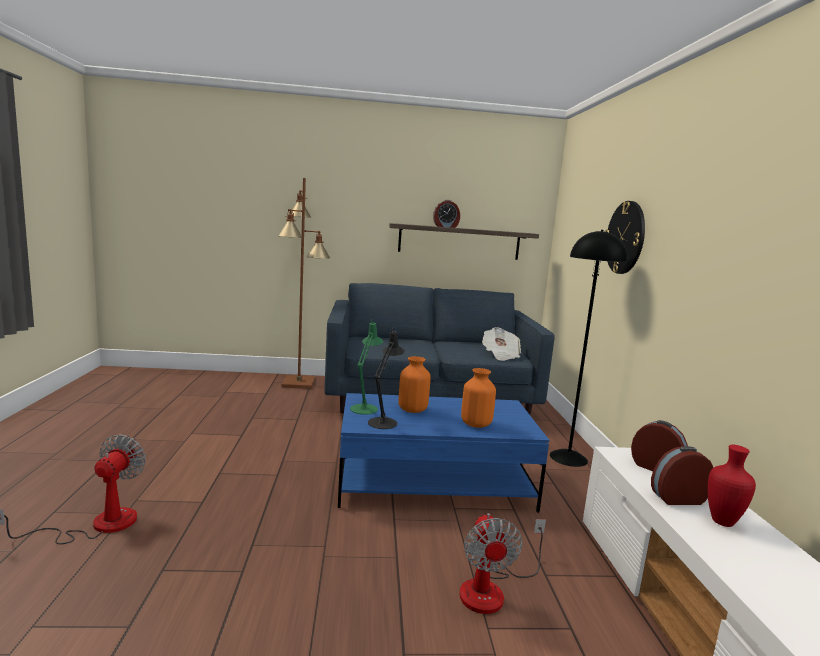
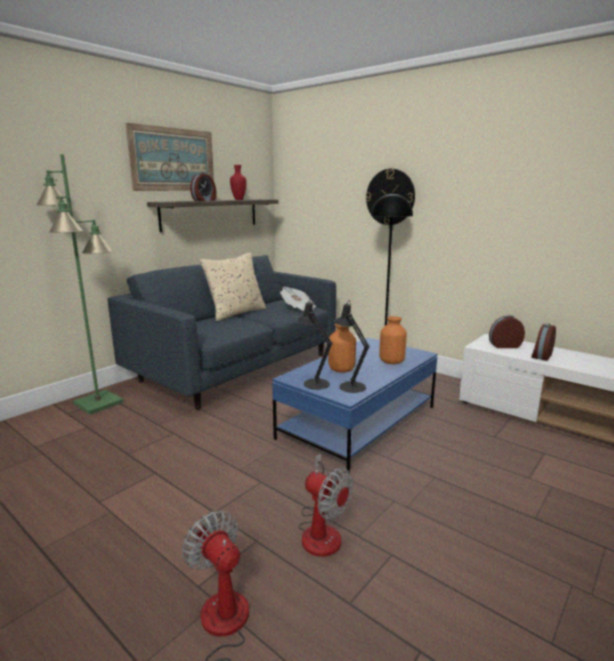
camera: 45 degrees left, 5 degrees up
brown floor lamp [278,178,330,389] -> green floor lamp [36,154,124,415]
green table lamp [350,319,383,415] -> black table lamp [297,299,333,390]
fan [459,513,546,614] -> fan moved to [298,453,353,557]
red vase [707,445,756,527] -> red vase moved to [230,165,247,200]
none -> picture [125,123,214,191]
none -> beige pillow [200,253,266,321]

